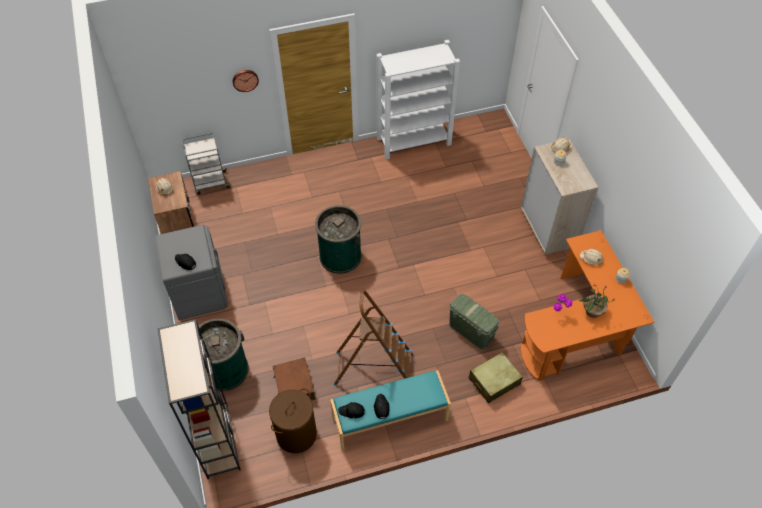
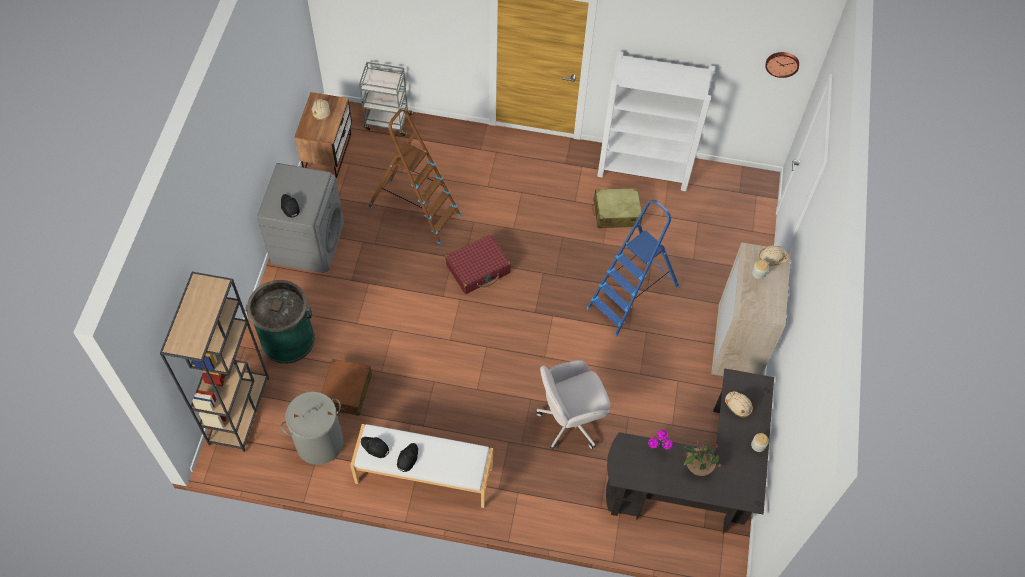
camera: 25 degrees right, 5 degrees up
wall clock [233,70,259,92] -> wall clock moved to [765,52,799,78]
brown laundry basket [269,389,317,453] -> grey laundry basket [281,392,343,465]
green trash can [315,205,362,274] -> red suitcase [445,235,511,294]
turquoise bench [330,370,451,451] -> white bench [350,424,493,508]
brown step ladder [333,291,414,386] -> brown step ladder moved to [367,109,461,244]
green storage box [449,294,499,349] -> white office chair [536,360,610,450]
beige suitcase [469,352,523,403] -> beige suitcase moved to [592,188,643,228]
orange desk [521,230,654,381] -> black desk [606,368,774,534]
none -> blue step ladder [587,200,679,337]

